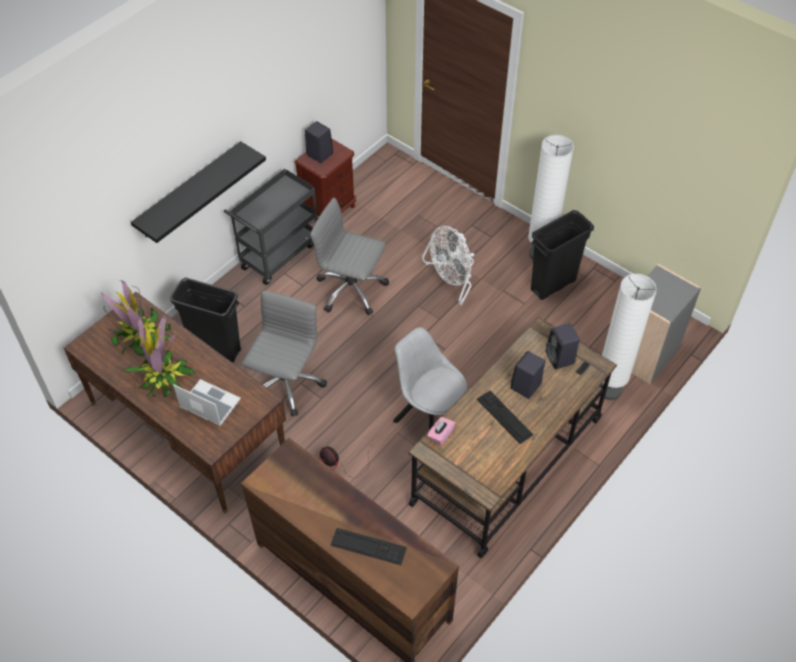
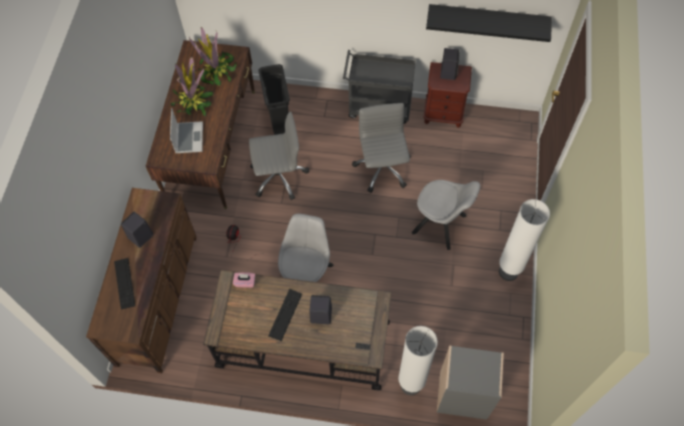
camera: 60 degrees right, 10 degrees up
black shelf [131,141,266,243] -> black shelf moved to [426,4,552,42]
white fan [422,226,475,306] -> grey chair [412,180,481,250]
black trash can [531,210,594,300] -> none
black speaker [546,323,580,369] -> black speaker moved to [121,212,154,248]

